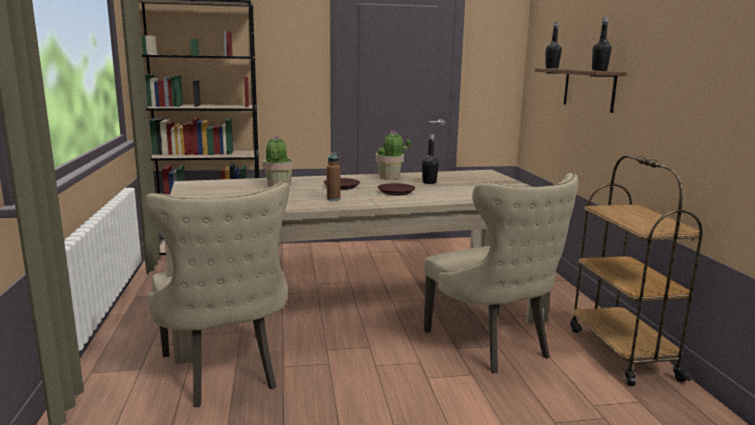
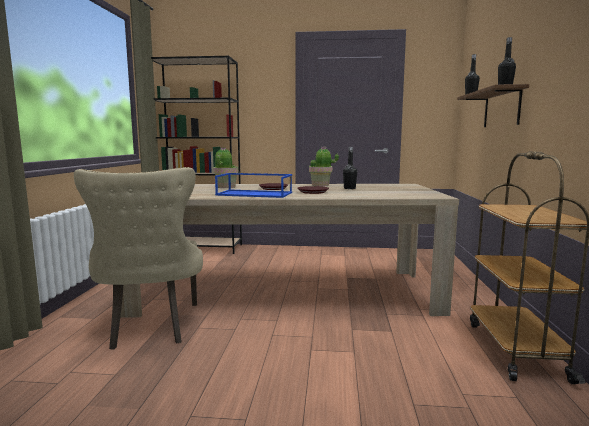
camera: 15 degrees right, 5 degrees down
brown bottle [327,152,340,201] -> blue tray [215,173,292,198]
beige chair [424,173,578,373] -> none

